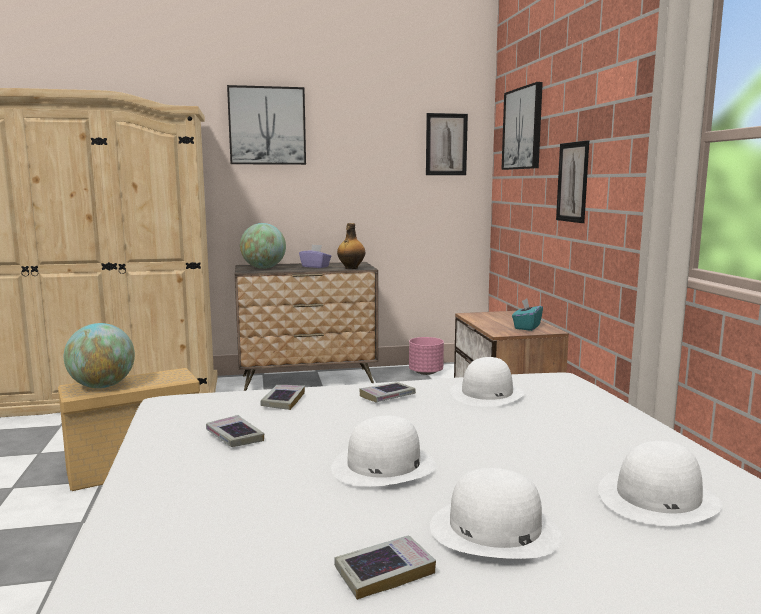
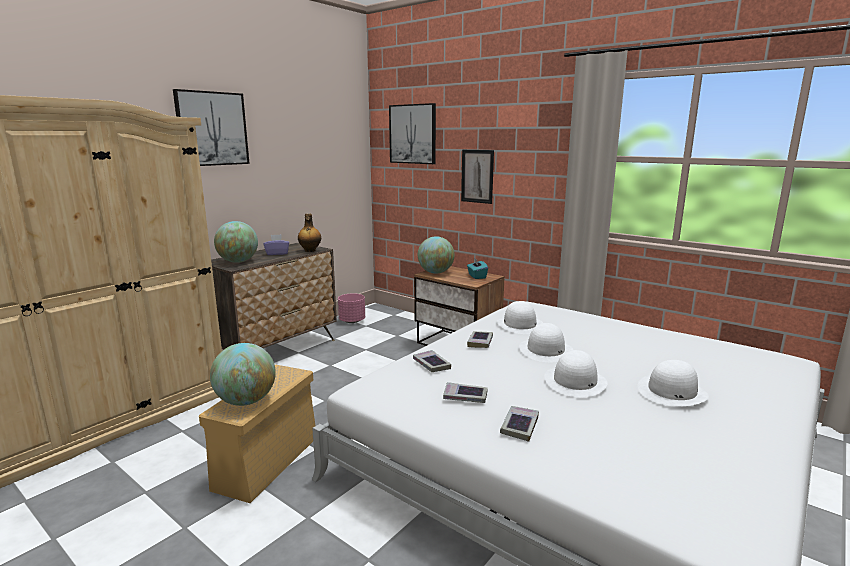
camera: 40 degrees left, 5 degrees up
book [334,535,436,600] -> book moved to [500,406,539,442]
picture [426,113,468,175] -> none
white hat [598,441,723,526] -> white hat moved to [519,323,573,362]
none -> globe [418,236,455,274]

